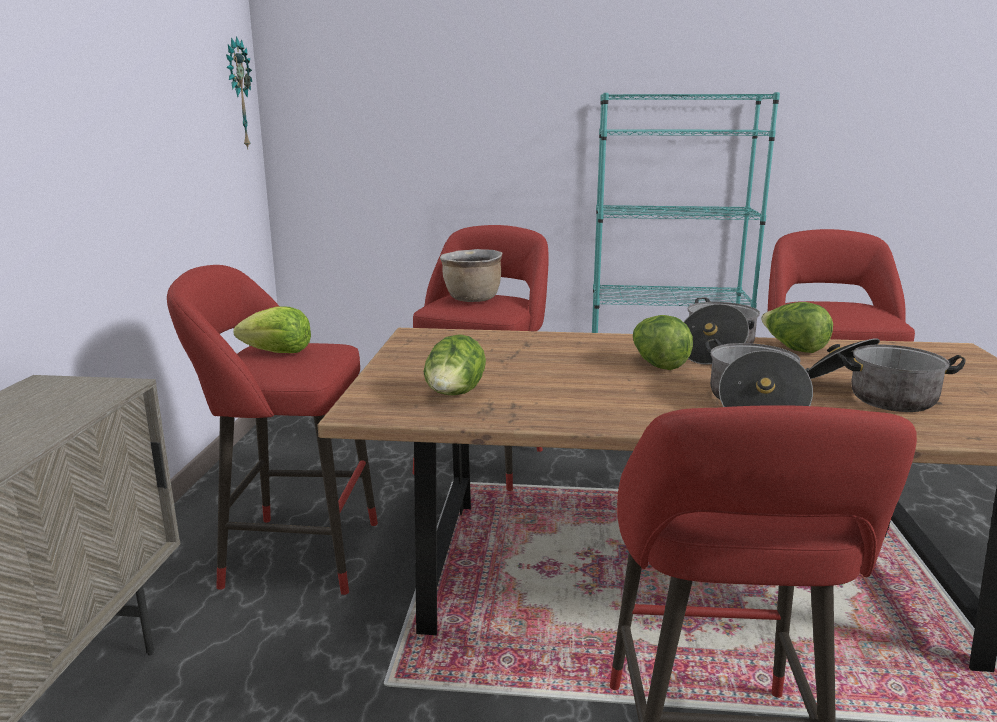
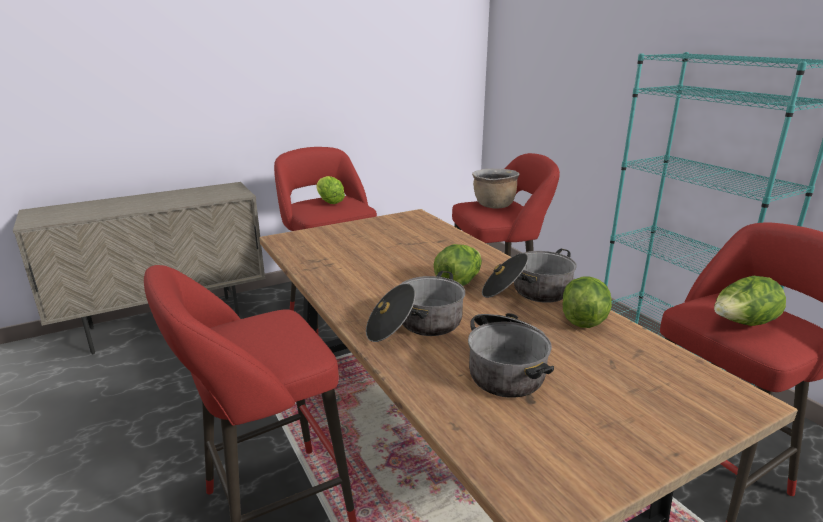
camera: 55 degrees right, 5 degrees up
wall clock [226,36,252,149] -> none
lettuce [423,334,486,395] -> lettuce moved to [714,276,786,326]

